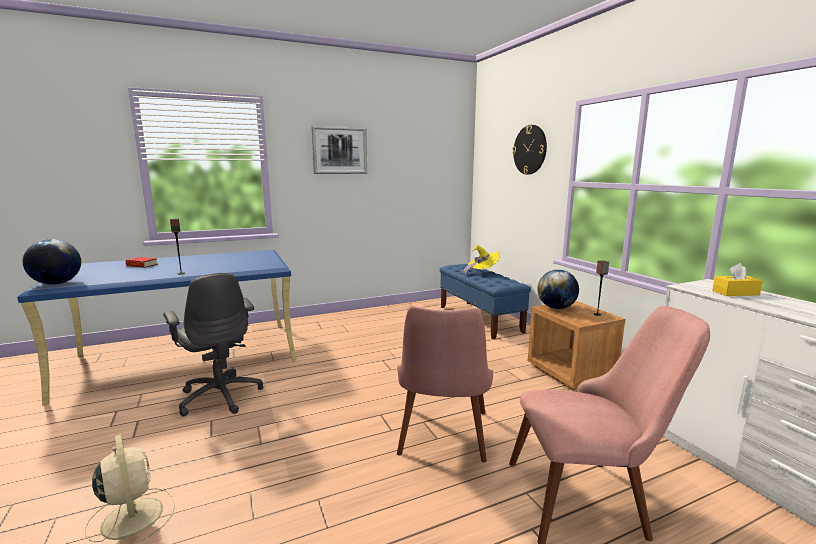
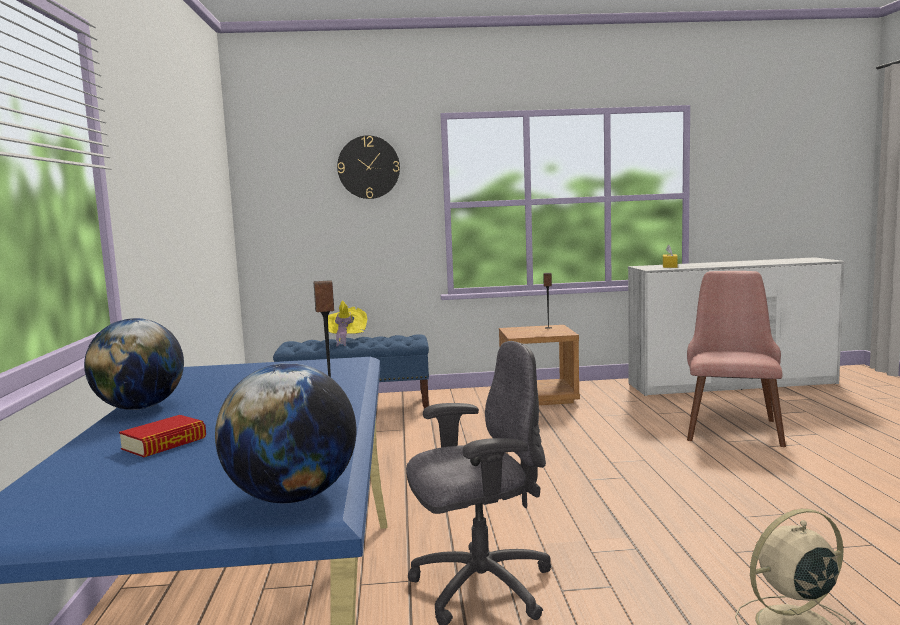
camera: 70 degrees left, 5 degrees down
picture [311,126,367,174] -> none
pink chair [397,306,493,462] -> none
globe [537,270,579,309] -> globe moved to [84,318,184,410]

